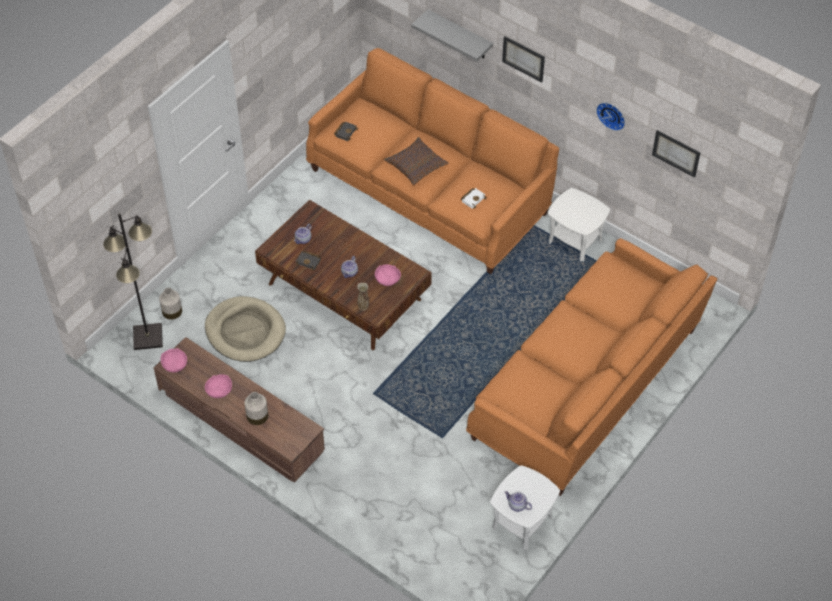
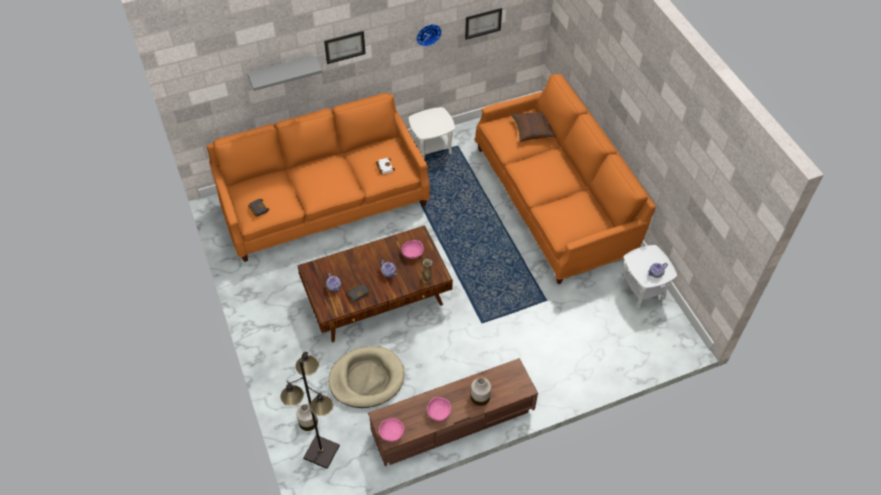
camera: 60 degrees left, 0 degrees up
brown pillow [384,137,448,185] -> brown pillow moved to [511,111,556,142]

